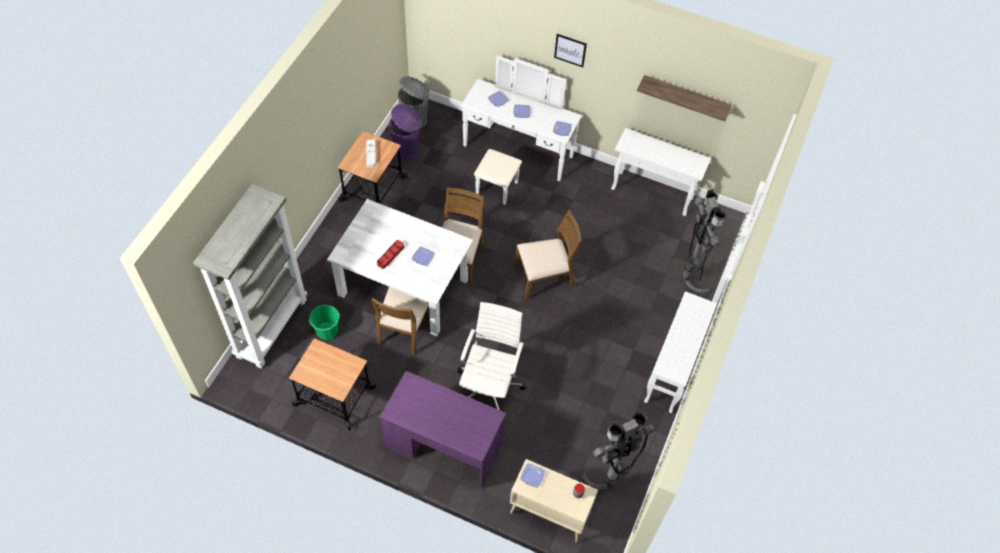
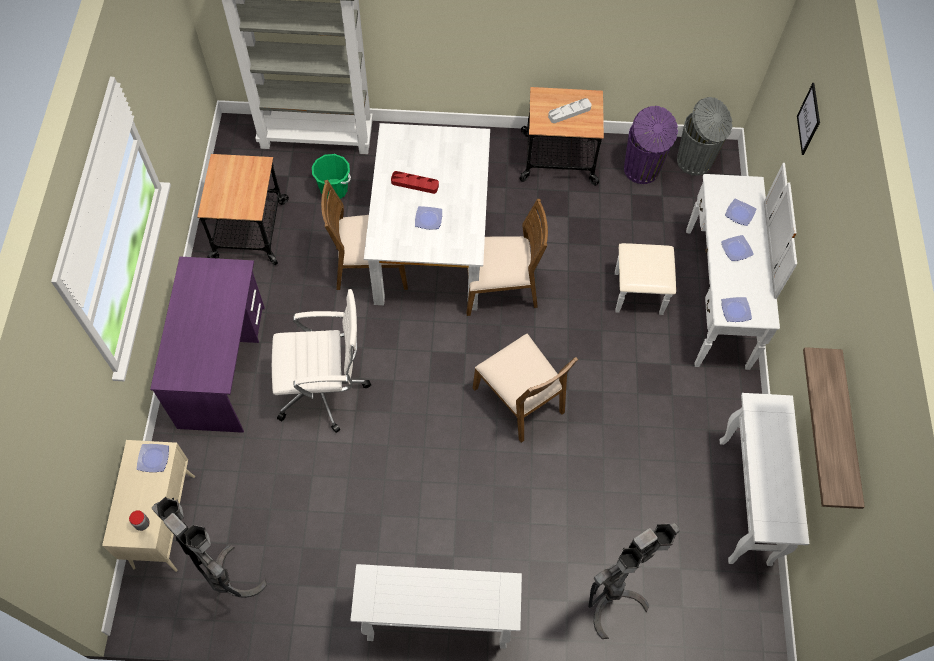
camera: 70 degrees right, 5 degrees up
picture [554,34,587,67] -> picture moved to [797,83,820,155]

